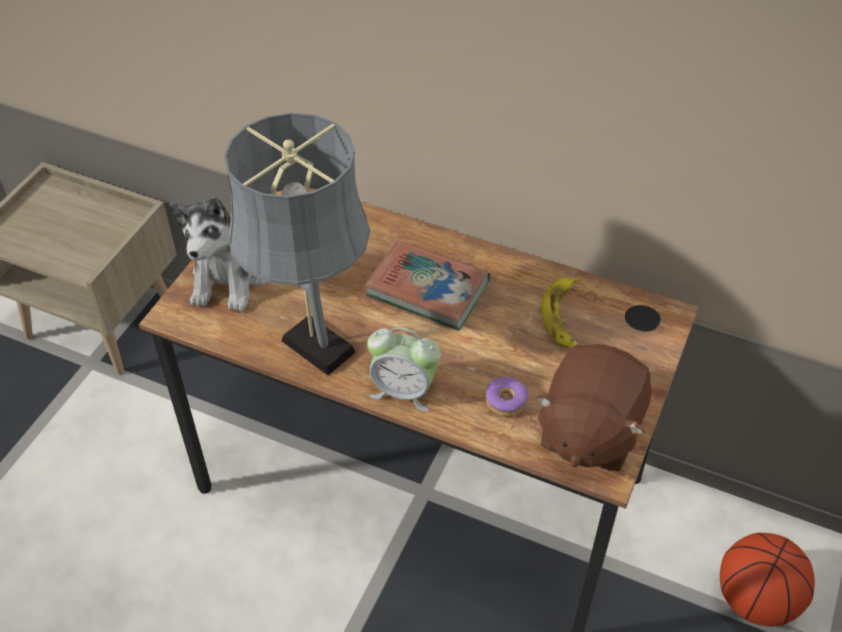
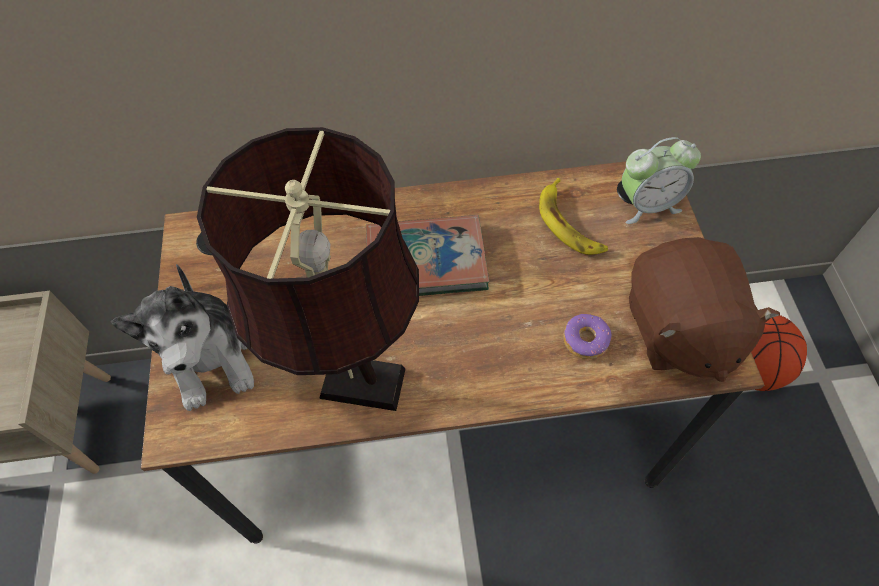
camera: 30 degrees left, 10 degrees up
grey table lamp [224,113,371,375] -> brown table lamp [197,127,419,411]
alarm clock [367,327,441,411] -> alarm clock moved to [622,137,701,224]

